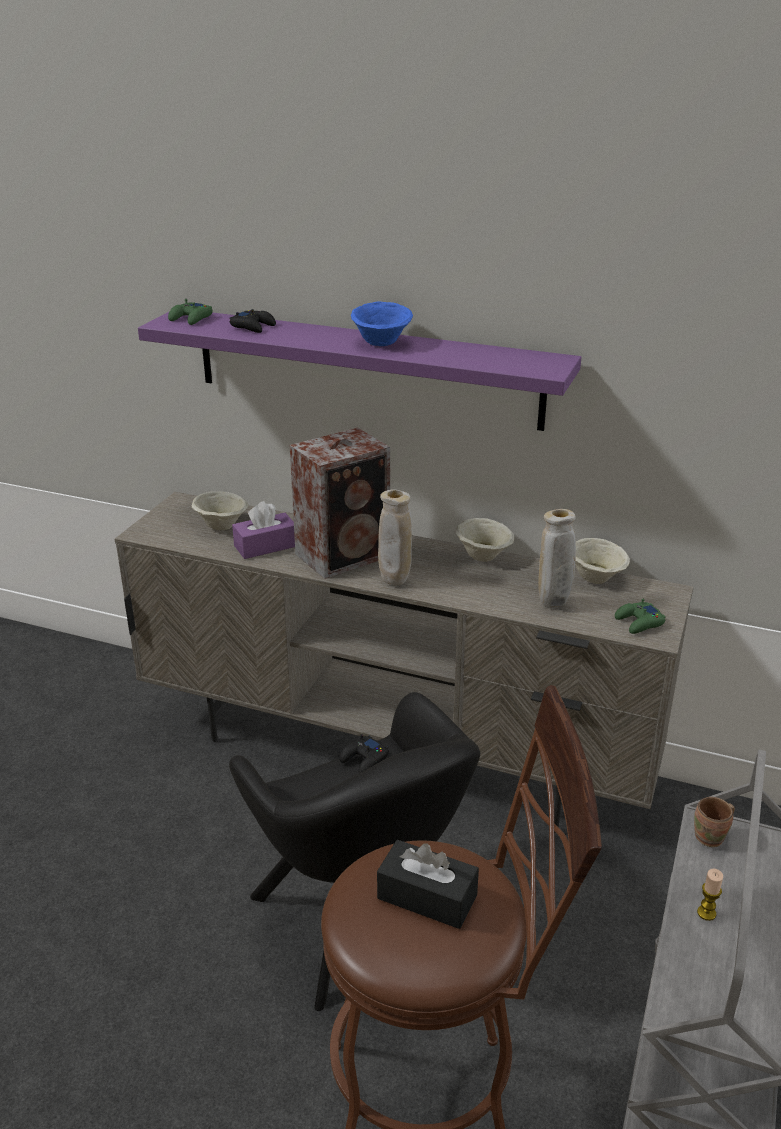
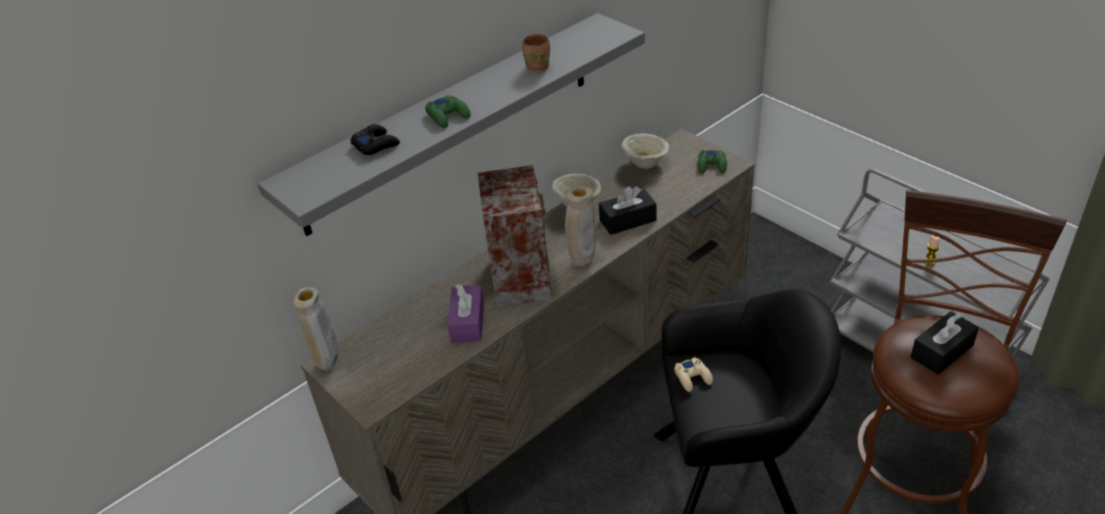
camera: 60 degrees left, 10 degrees up
purple shelf [138,311,581,431] -> grey shelf [258,13,645,236]
green game controller [168,299,213,325] -> green game controller moved to [425,95,471,128]
beige bowl [191,491,248,530] -> none
black game controller [339,734,389,773] -> beige game controller [674,357,713,392]
blue bowl [351,301,413,346] -> none
beige vase [538,509,576,608] -> beige vase moved to [293,287,339,371]
brown mug [694,797,735,847] -> brown mug moved to [522,34,550,72]
none -> black tissue box [599,186,656,235]

